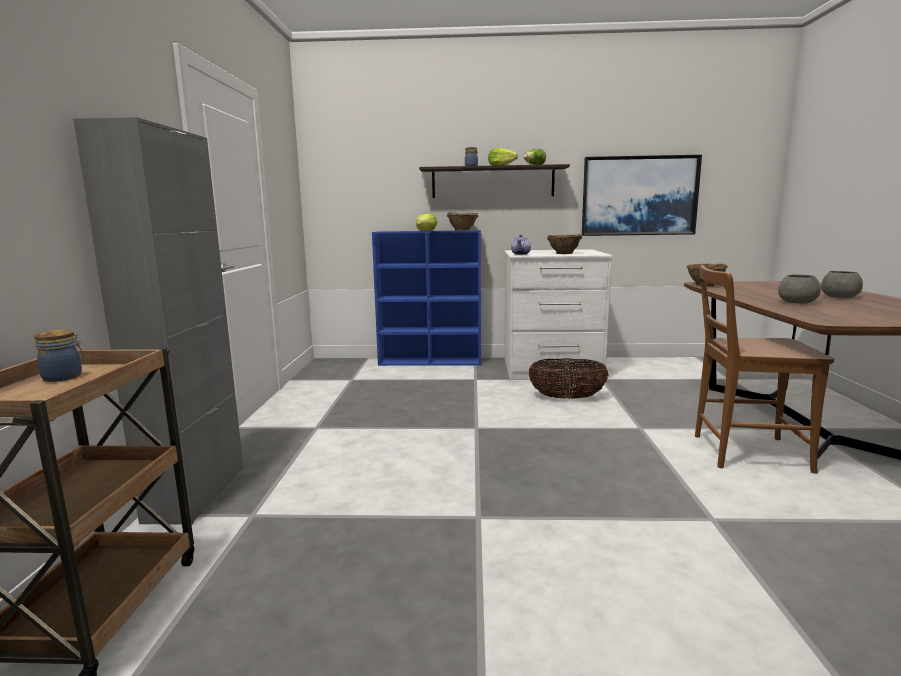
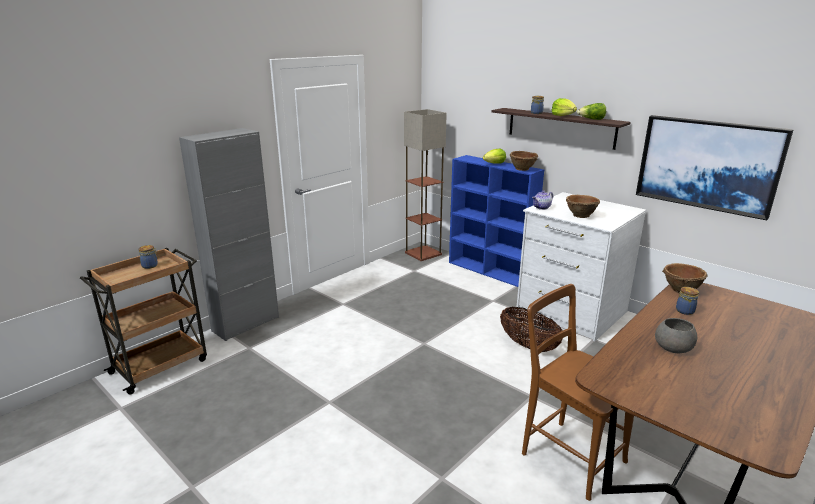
camera: 40 degrees right, 10 degrees up
grey bowl [821,271,863,298] -> none
none -> floor lamp [404,109,447,261]
none -> jar [676,287,699,315]

